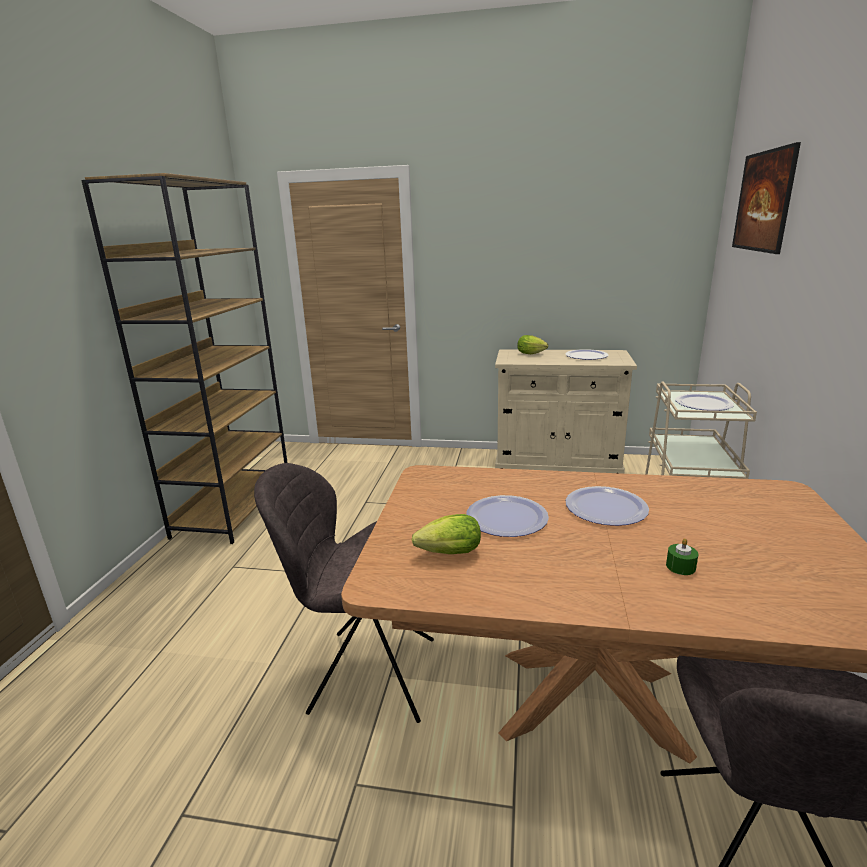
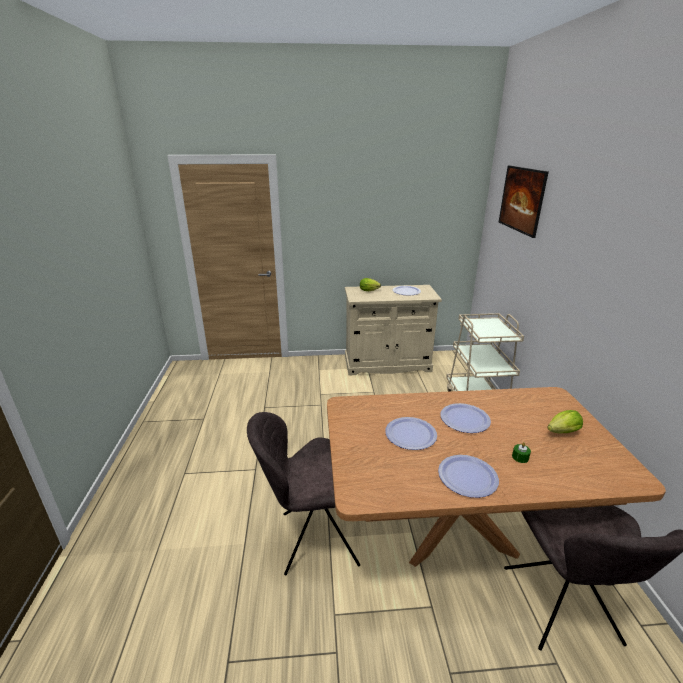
camera: 15 degrees left, 5 degrees up
brown bookcase [81,173,288,544] -> none
lettuce [412,514,481,554] -> lettuce moved to [547,410,583,433]
plate [675,394,734,411] -> plate moved to [438,455,499,498]

